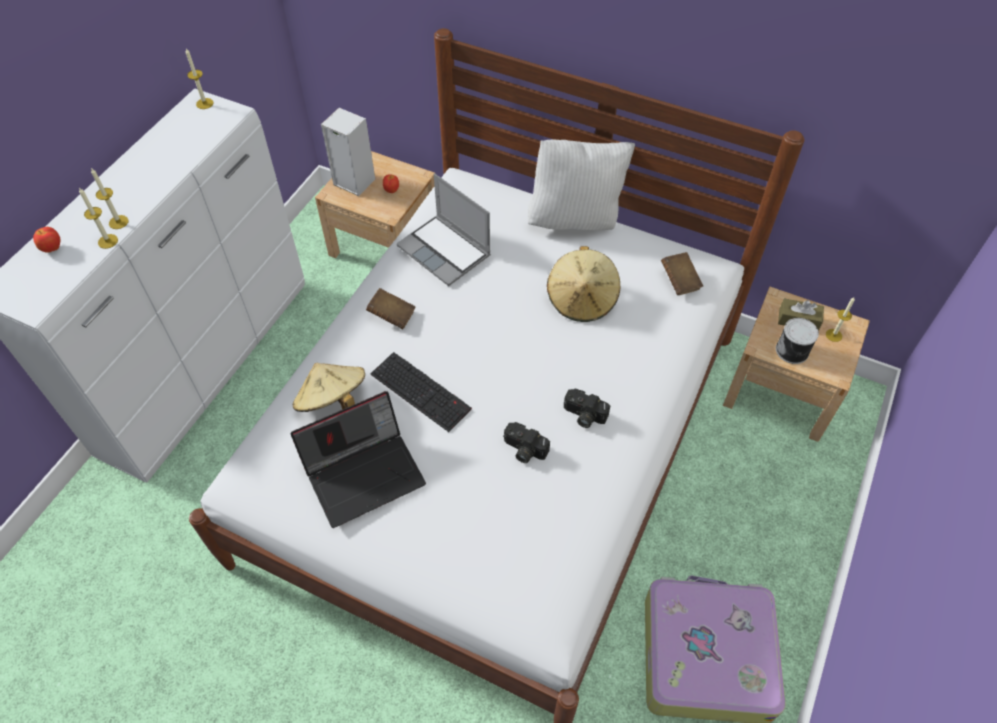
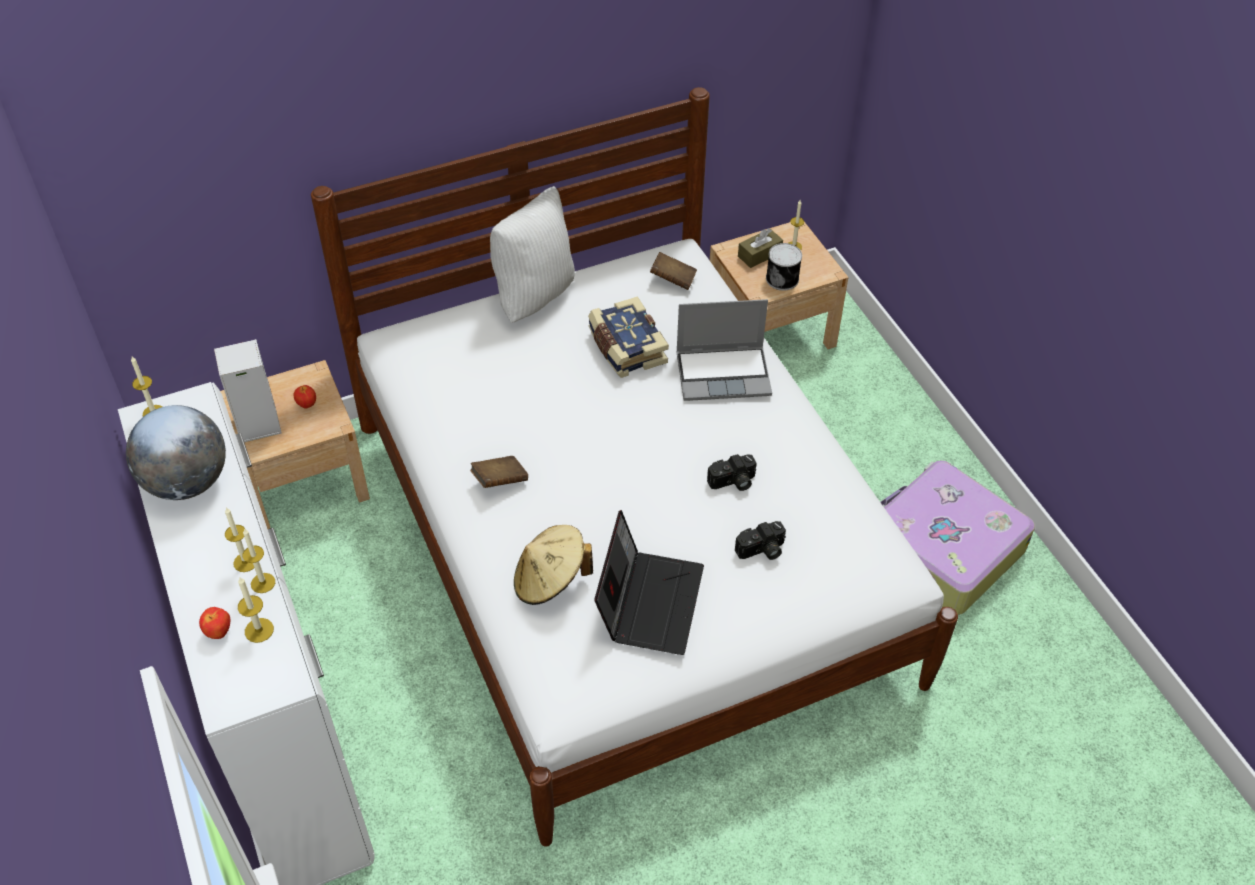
camera: 50 degrees left, 5 degrees down
keyboard [370,352,472,432] -> none
laptop [396,173,491,286] -> laptop moved to [676,299,772,401]
beige hat [547,246,620,322] -> book [588,296,669,378]
camera [564,389,610,428] -> camera moved to [735,521,786,560]
none -> globe [126,405,226,500]
none -> candle [238,577,274,643]

